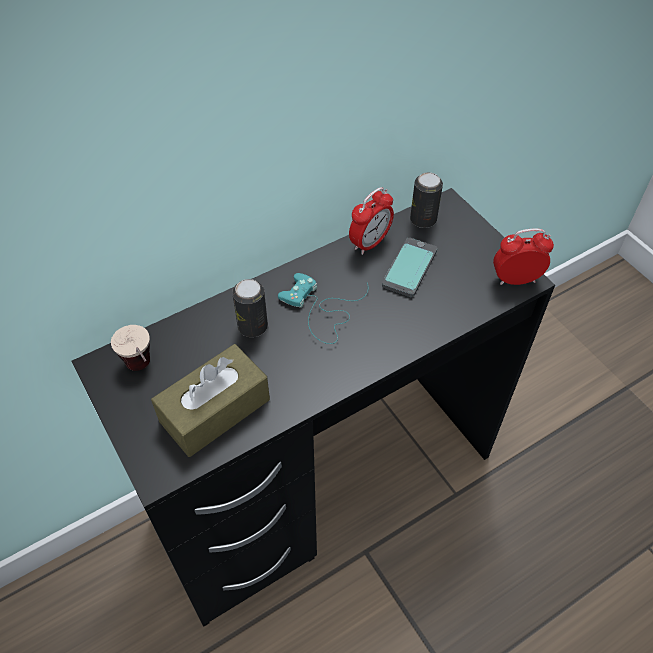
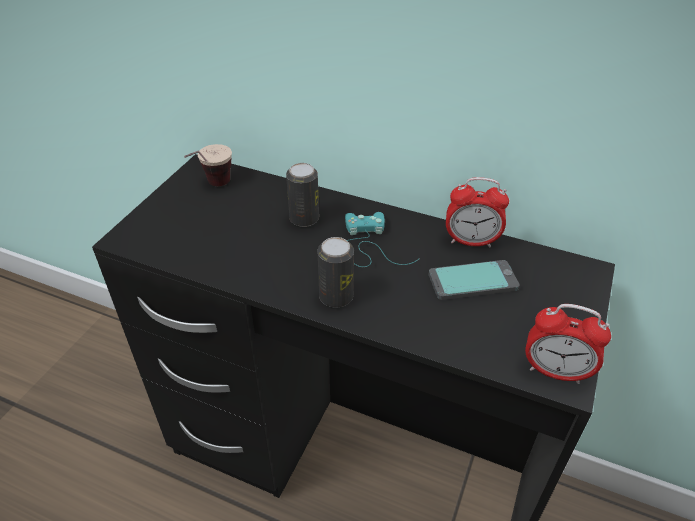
camera: 55 degrees right, 10 degrees down
brown tissue box [151,344,270,457] -> none
can [410,172,443,228] -> can moved to [317,237,354,307]
alarm clock [493,228,554,285] -> alarm clock turned 150 degrees clockwise [525,304,611,384]

